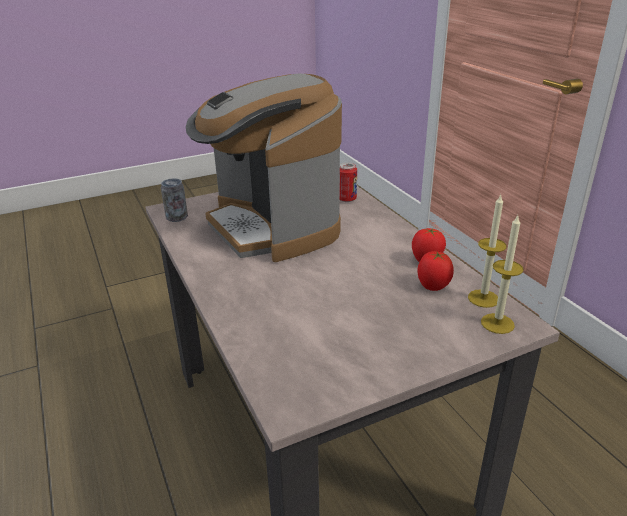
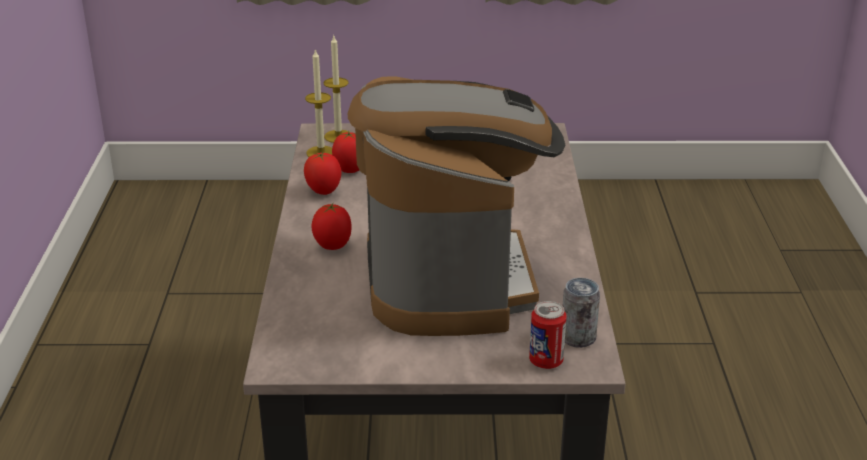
camera: 155 degrees left, 0 degrees up
can [339,163,357,202] -> can moved to [529,301,567,369]
none -> tomato [311,203,351,250]

